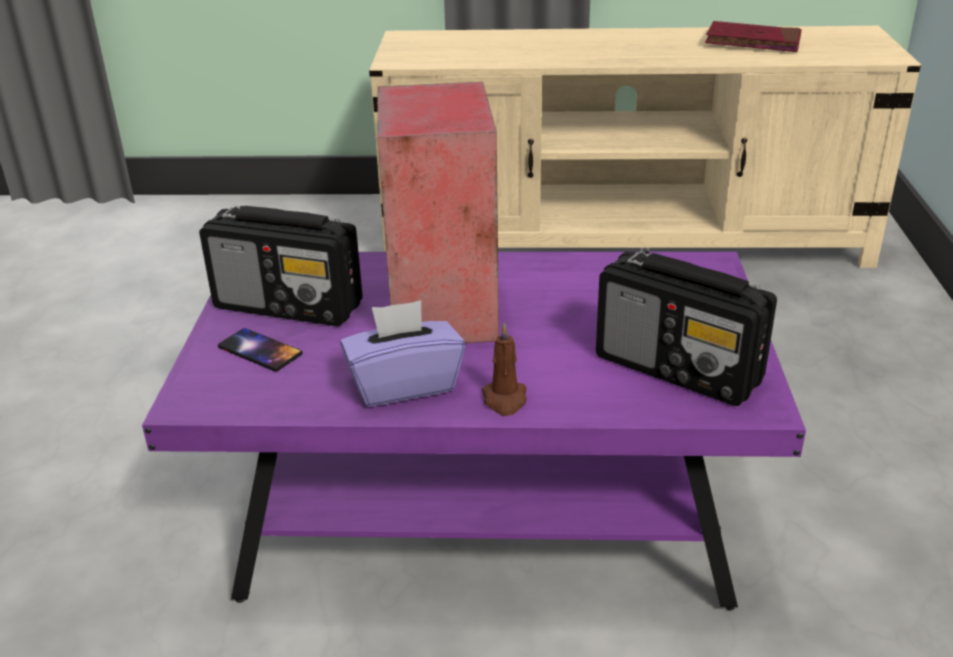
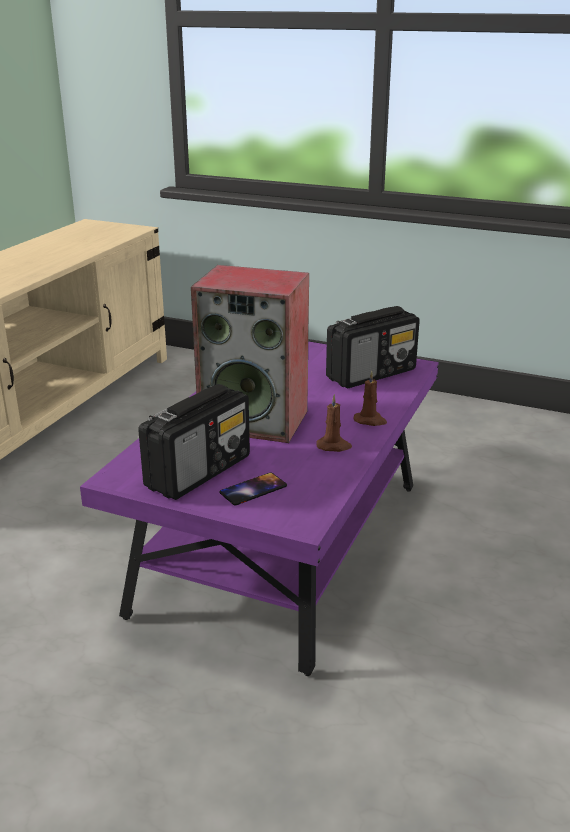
camera: 70 degrees left, 5 degrees down
purple tissue box [340,300,465,406] -> brown candle [316,394,352,452]
red book [705,21,802,52] -> none

